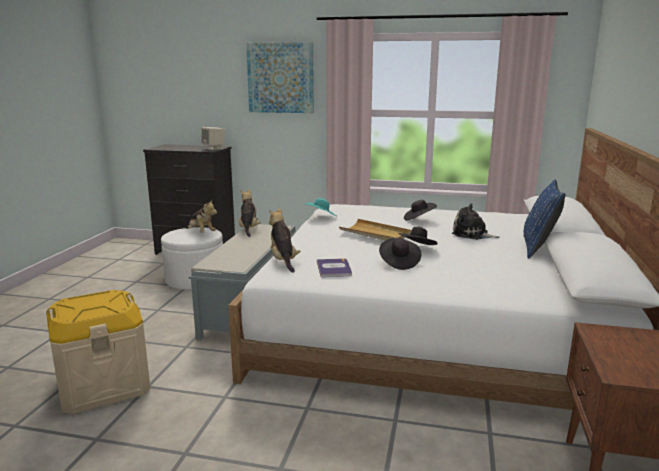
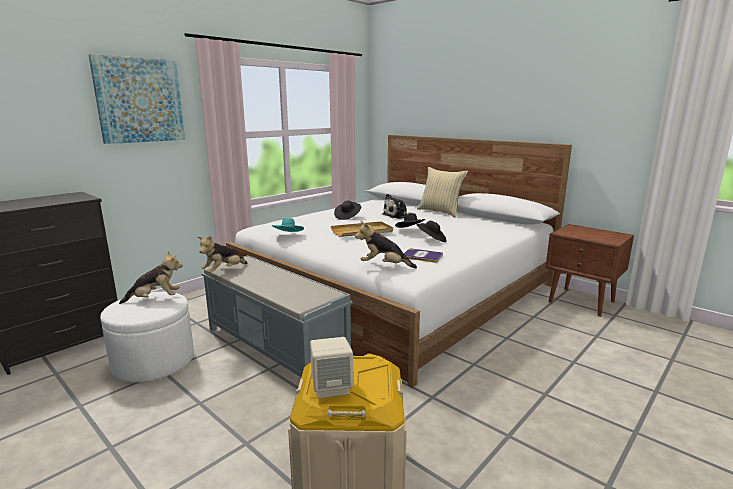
camera: 60 degrees left, 0 degrees up
beige speaker [201,127,225,150] -> beige speaker moved to [310,337,354,398]
plush toy [239,190,261,237] -> plush toy turned 75 degrees counterclockwise [197,235,248,273]
blue pillow [524,180,566,258] -> beige pillow [417,167,468,218]

